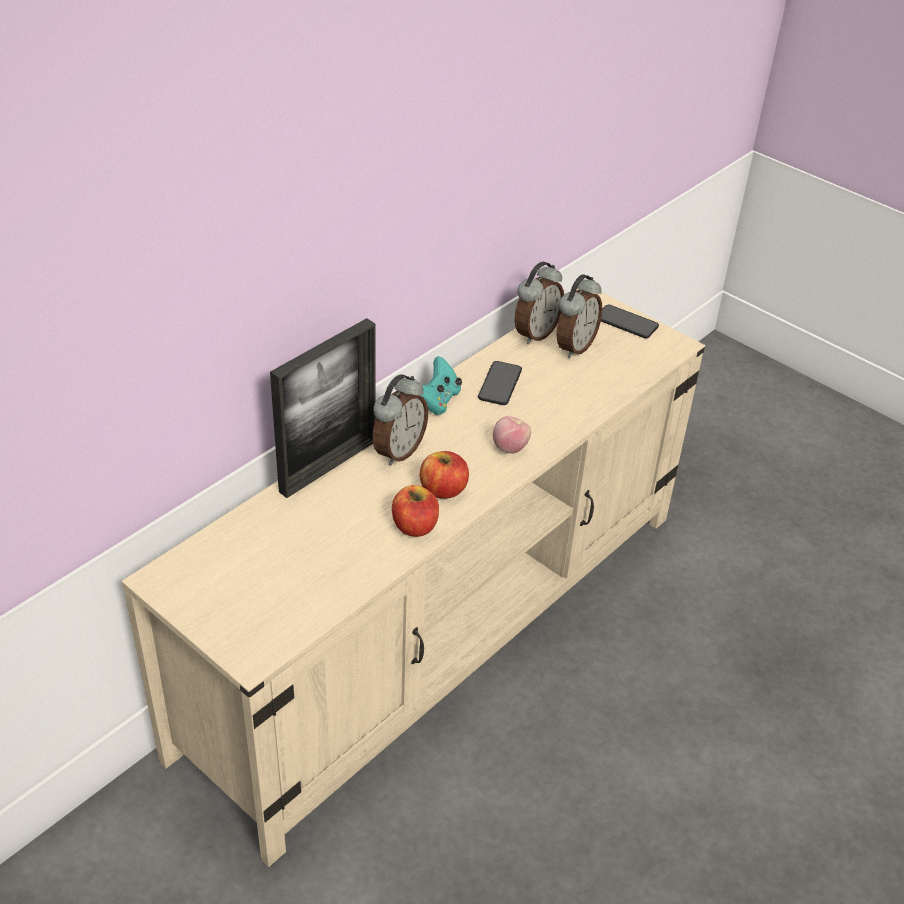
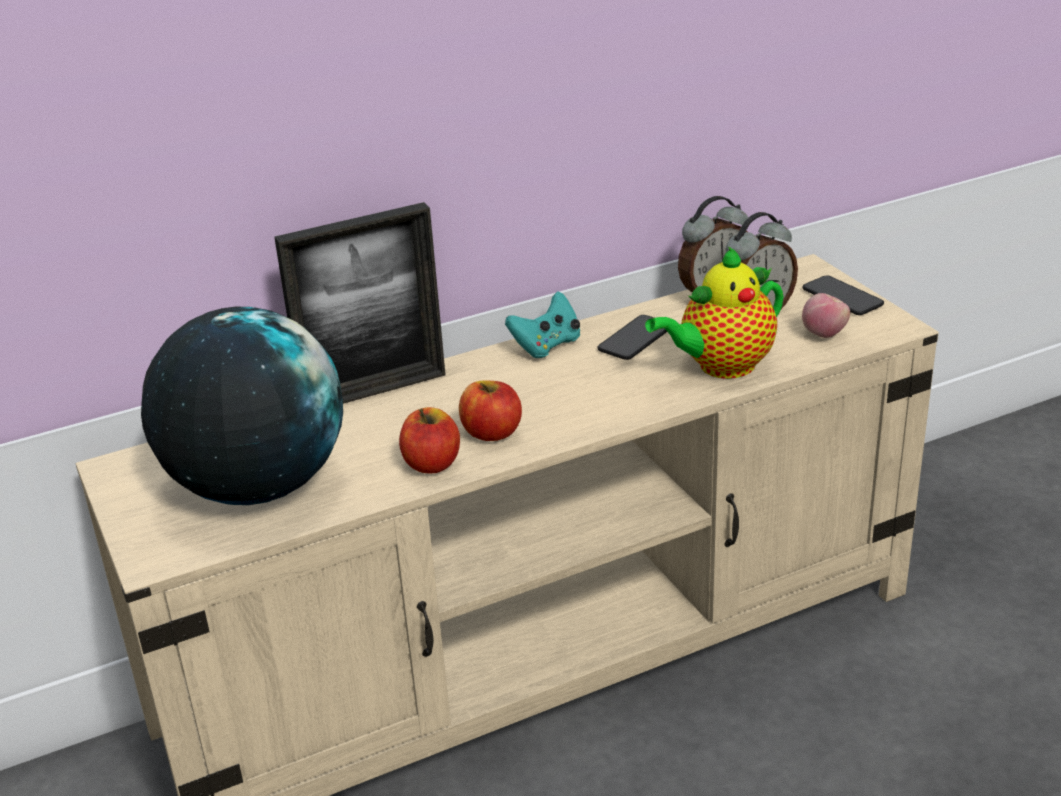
camera: 25 degrees right, 10 degrees down
alarm clock [373,374,428,465] -> none
apple [493,416,531,453] -> apple moved to [802,293,850,338]
none -> globe [141,307,343,505]
none -> teapot [645,247,783,379]

